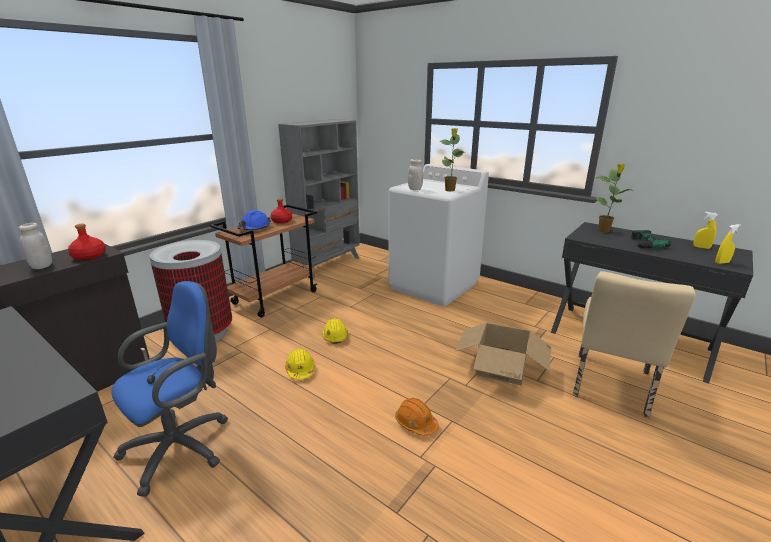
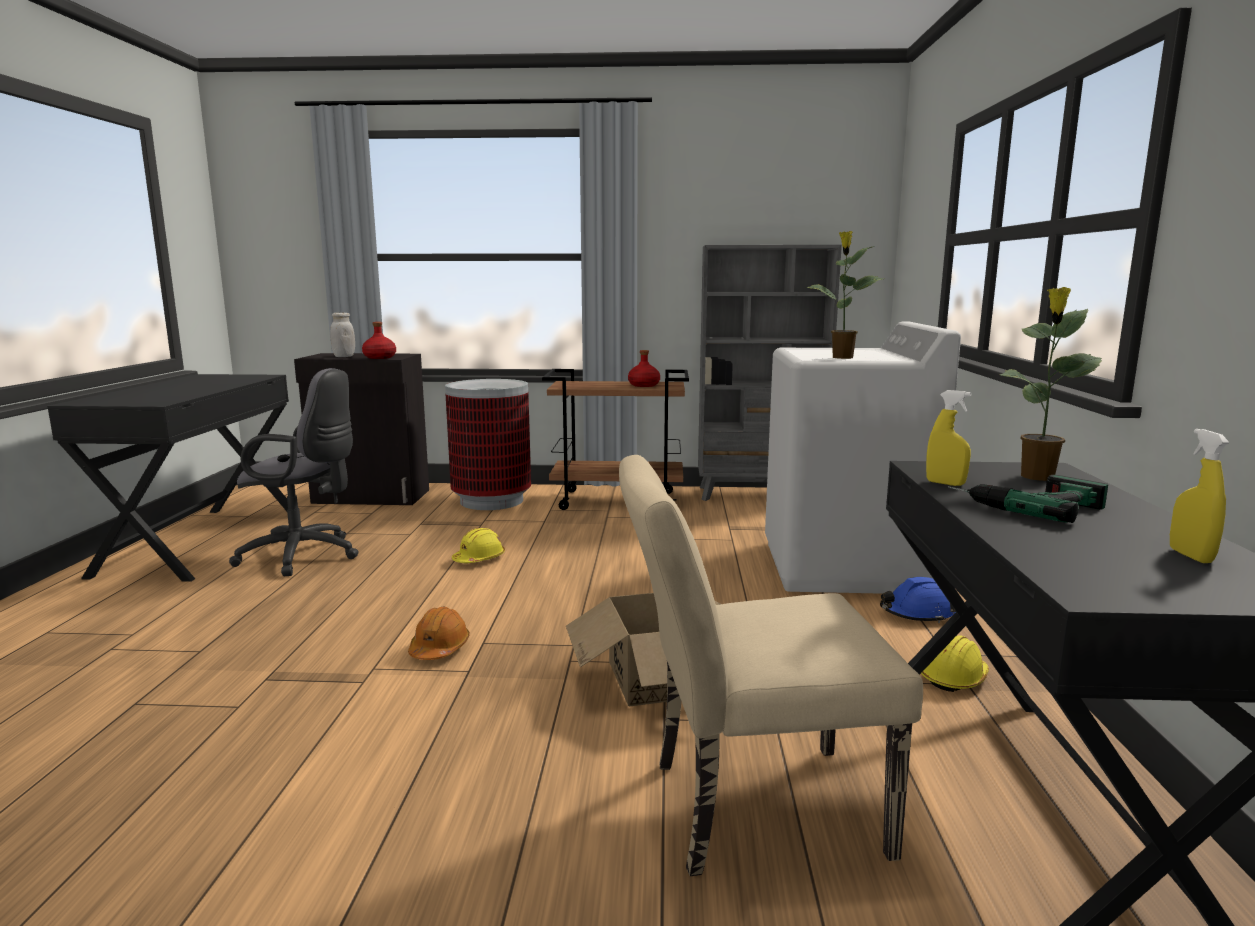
camera: 55 degrees right, 10 degrees down
blue office chair [111,281,228,497] -> grey office chair [229,368,359,576]
blue hard hat [237,210,271,230] -> blue hard hat moved to [880,577,956,623]
yellow hard hat [322,318,348,344] -> yellow hard hat moved to [921,635,989,692]
white jar [408,159,423,190] -> none
yellow spray bottle [715,224,741,264] -> yellow spray bottle moved to [926,390,972,486]

